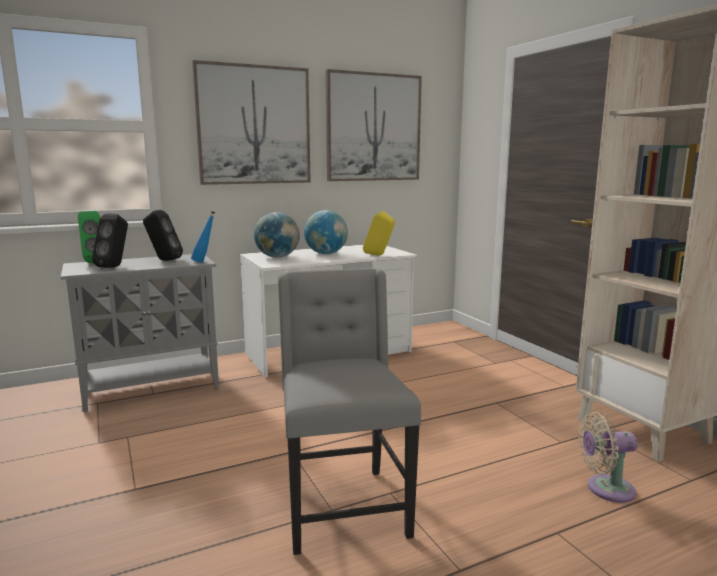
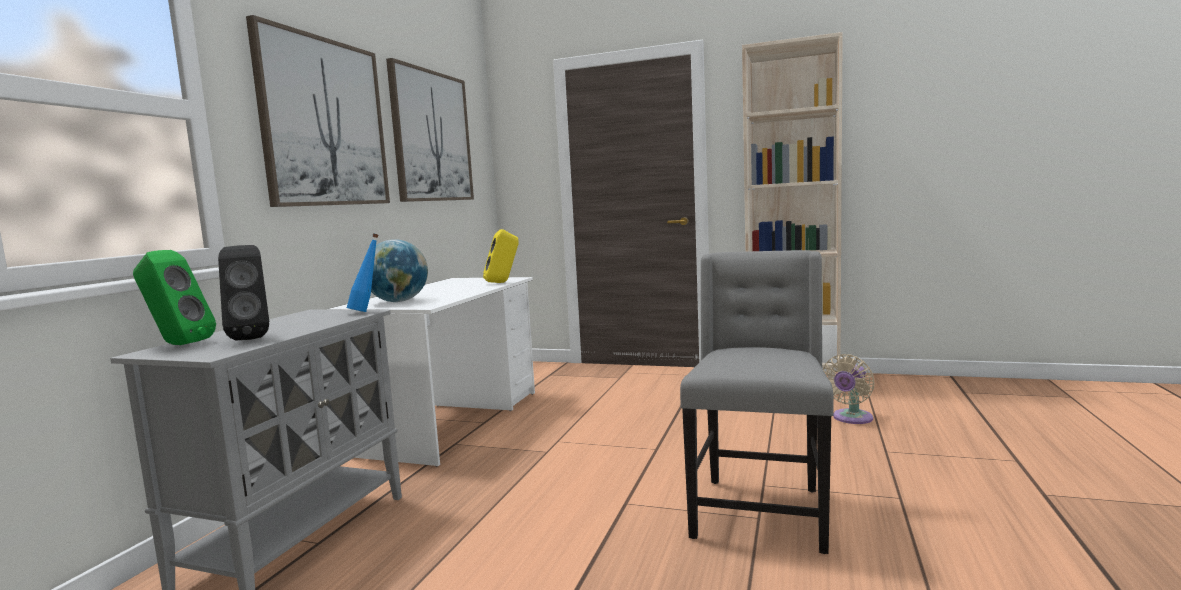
camera: 45 degrees left, 5 degrees down
black speaker [143,210,183,261] -> none
grey chair [278,268,421,555] -> grey chair turned 75 degrees clockwise [680,250,834,554]
globe [304,210,348,254] -> none

